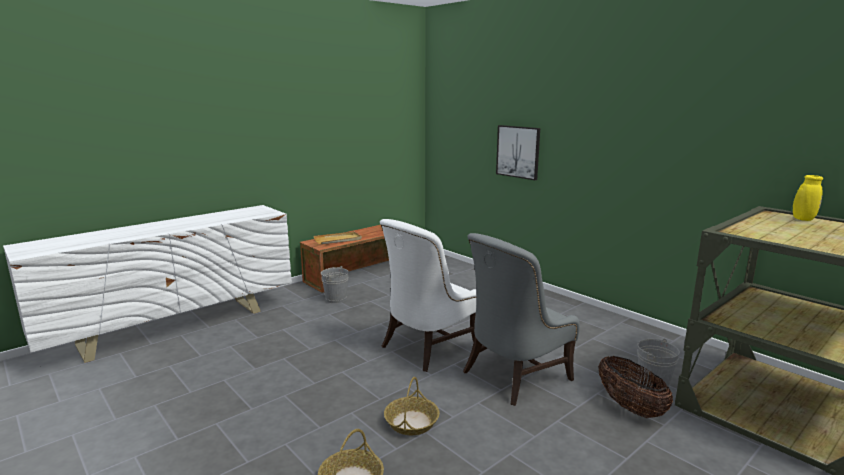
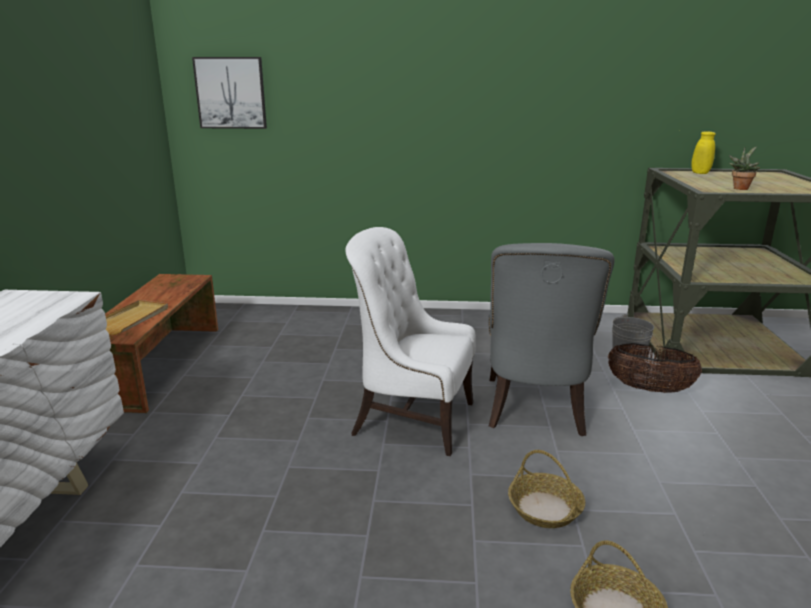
camera: 45 degrees left, 5 degrees up
grey bucket [321,266,349,303] -> none
white chair [380,219,477,372] -> white chair turned 105 degrees clockwise [345,227,476,456]
picture [496,125,540,180] -> picture moved to [192,57,267,129]
none -> potted plant [729,146,760,190]

